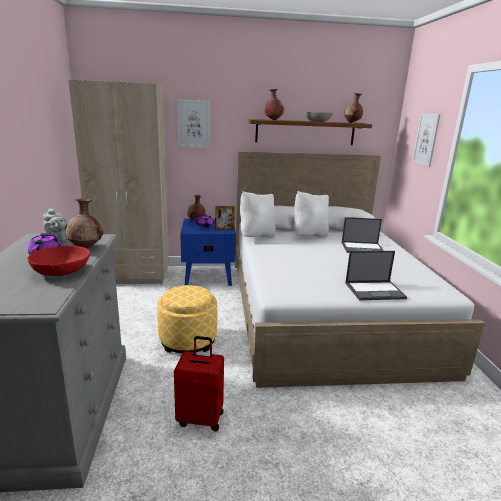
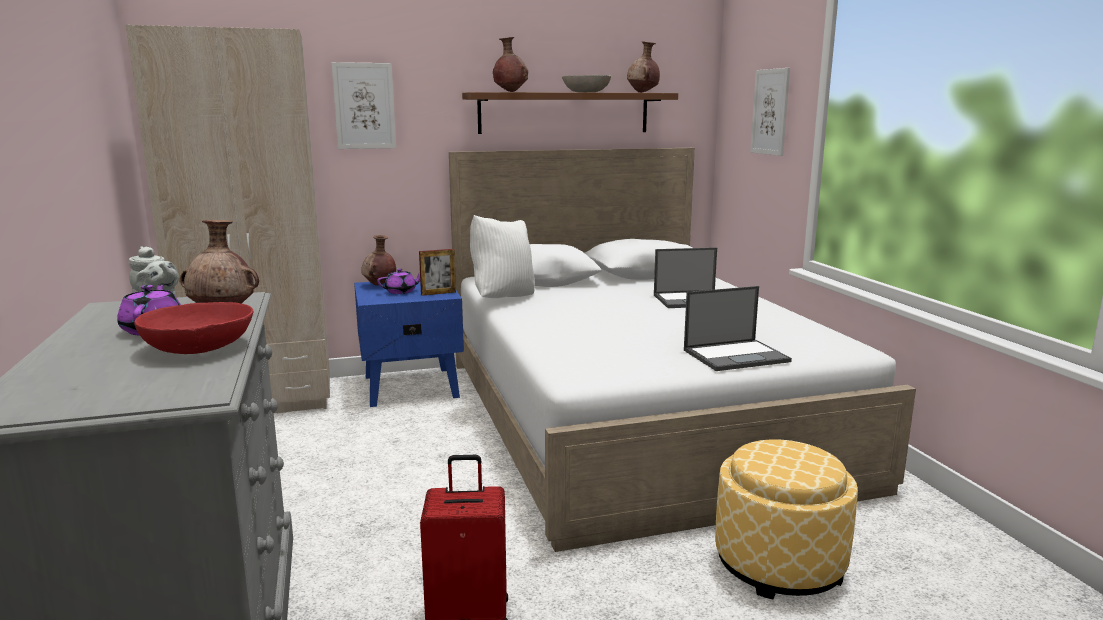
camera: 10 degrees left, 5 degrees down
ottoman [157,285,217,353] -> ottoman moved to [715,439,858,599]
white pillow [294,191,329,236] -> none

